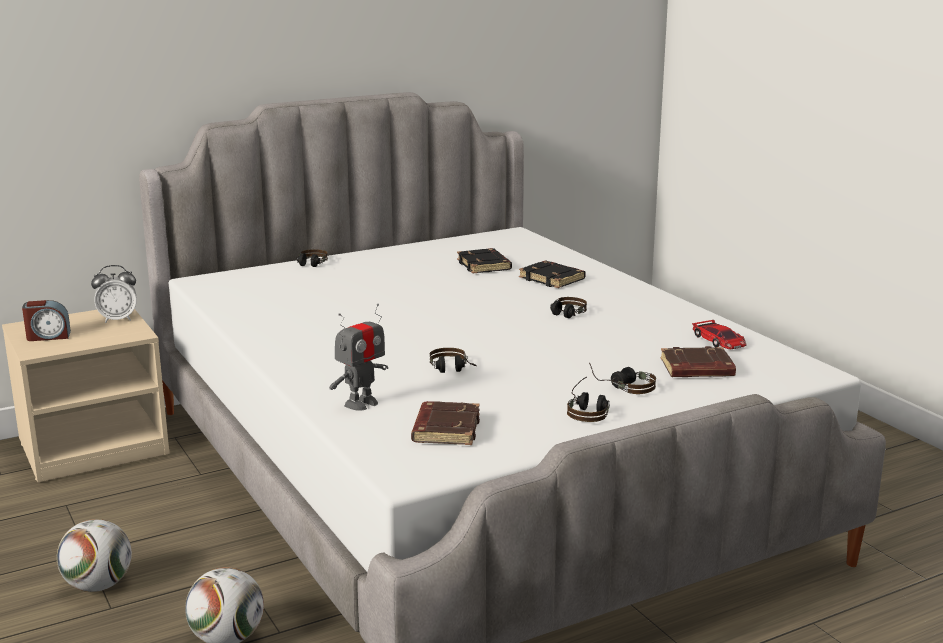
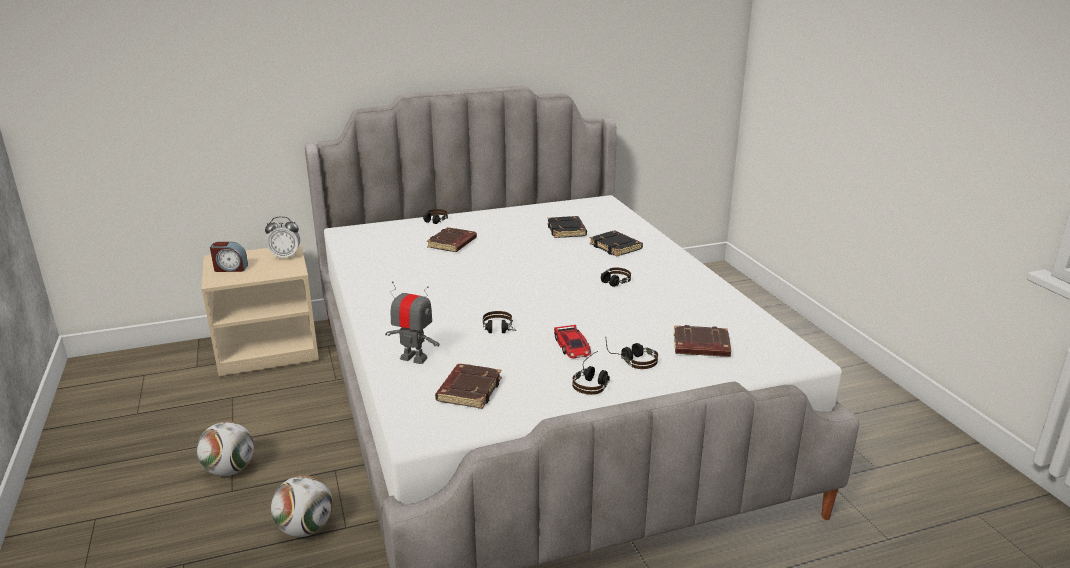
camera: 10 degrees right, 5 degrees up
toy robot [329,304,388,411] -> toy robot turned 120 degrees counterclockwise [385,281,439,364]
toy car [692,320,747,349] -> toy car moved to [554,325,591,359]
none -> brown book [427,227,477,252]

